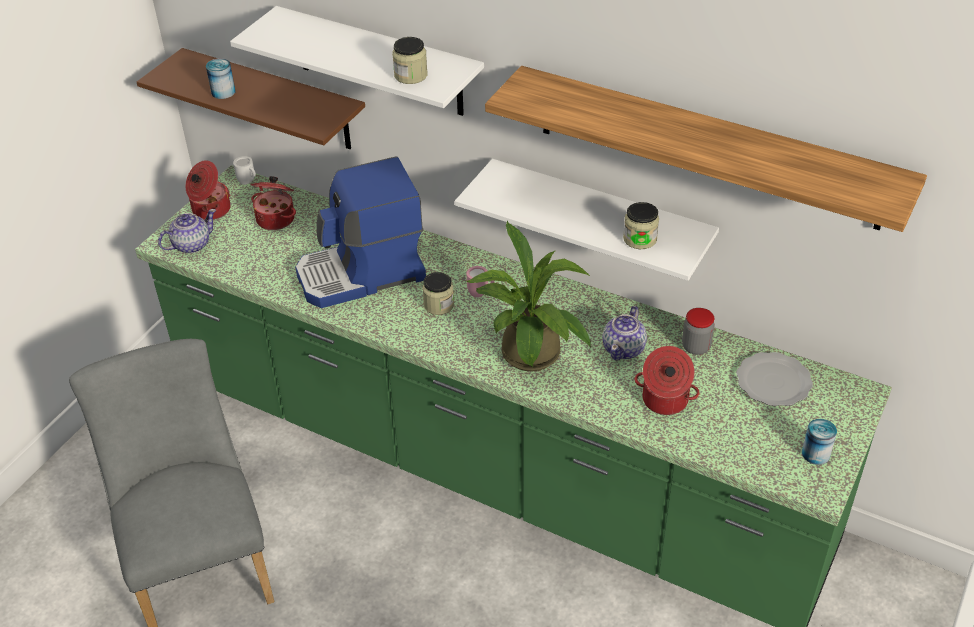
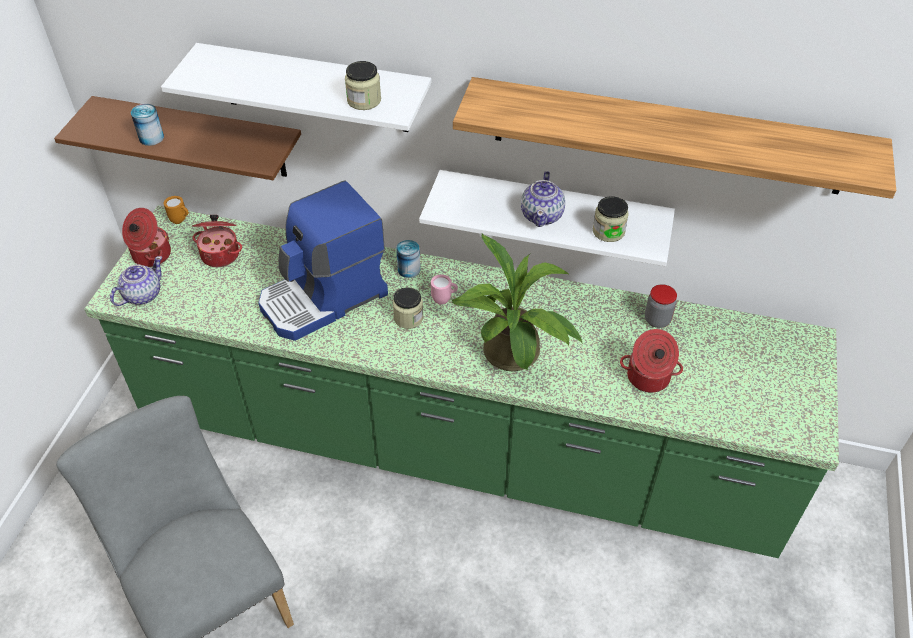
camera: 15 degrees left, 5 degrees up
white mug [233,156,256,185] -> orange mug [164,196,189,224]
teapot [602,306,647,360] -> teapot moved to [521,171,565,227]
plate [736,352,813,406] -> none
can [802,419,837,465] -> can moved to [396,240,420,278]

